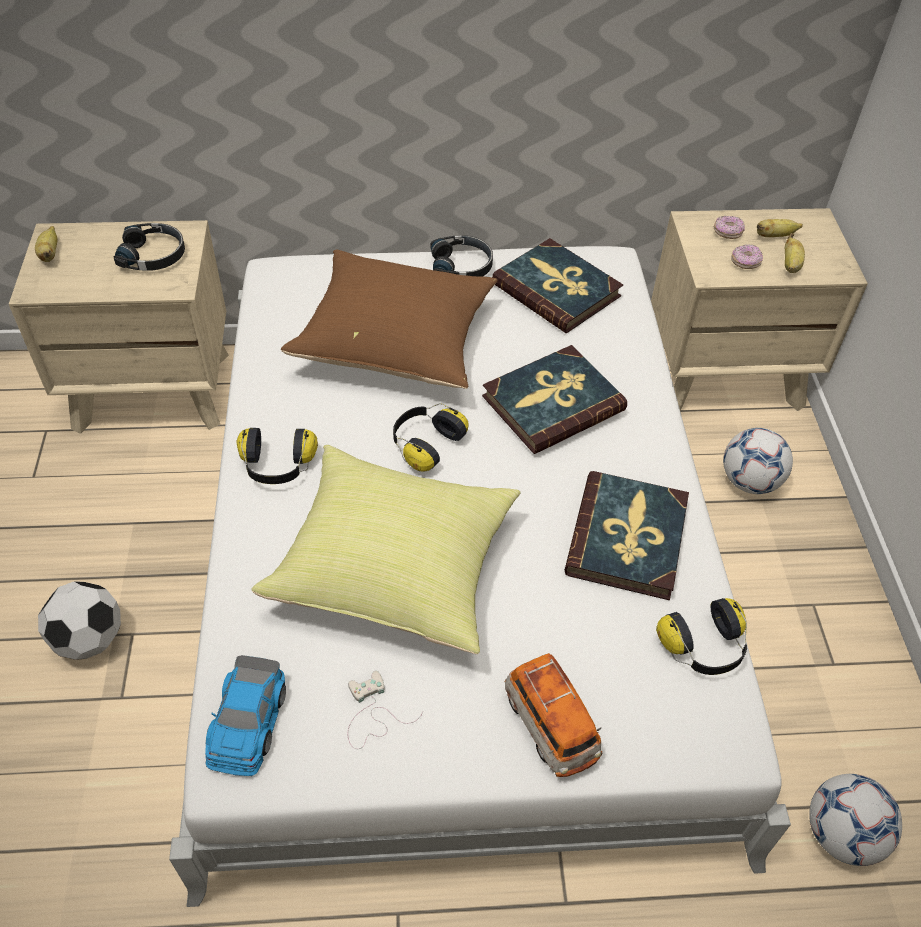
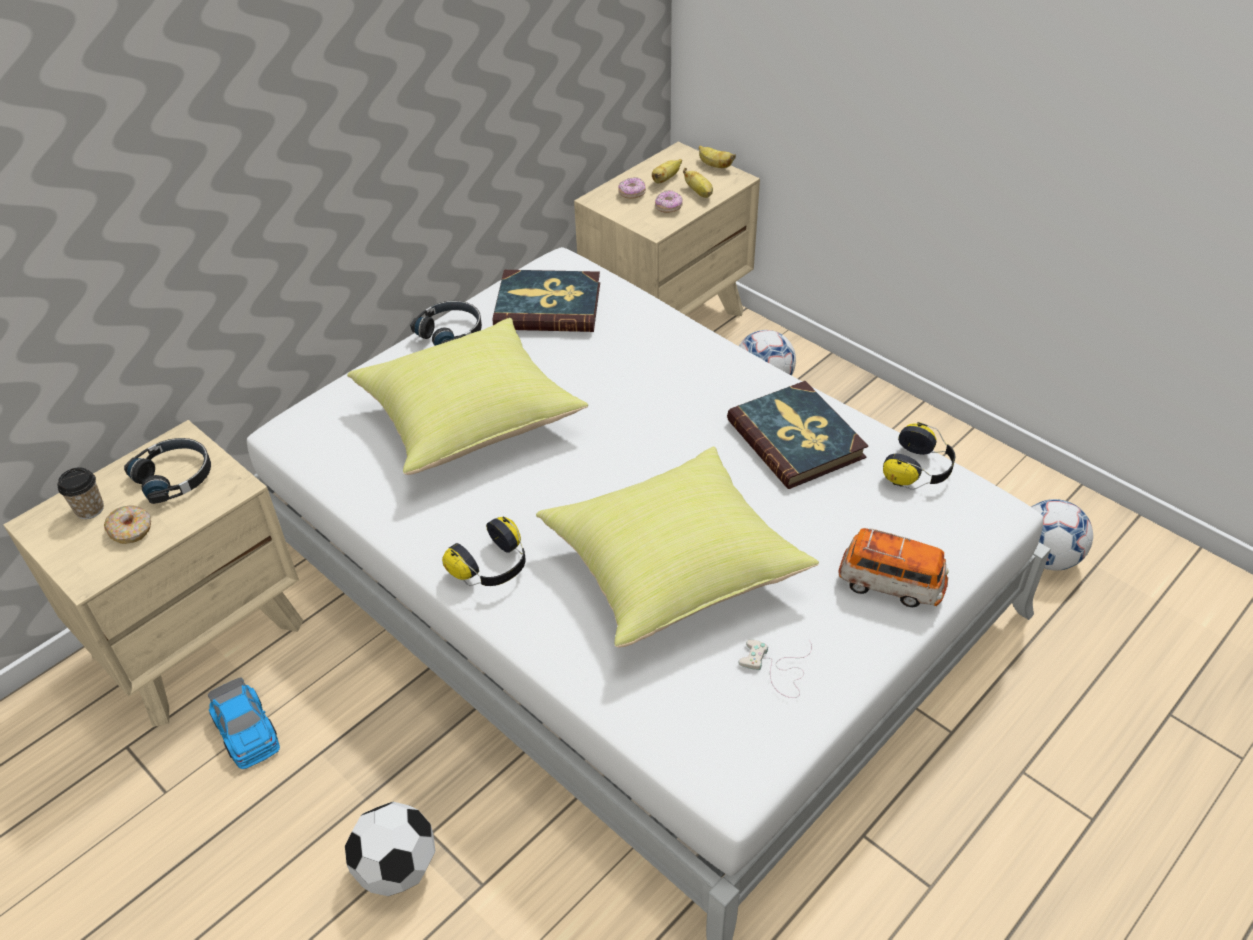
camera: 40 degrees left, 5 degrees down
banana [35,226,57,262] -> banana moved to [699,145,736,168]
toy car [205,655,286,776] -> toy car moved to [208,677,280,769]
brown pillow [281,250,498,389] -> yellow pillow [347,318,588,475]
headphones [393,403,468,472] -> none
book [482,345,627,454] -> none
none -> cup [57,467,104,519]
none -> donut [104,505,151,544]

